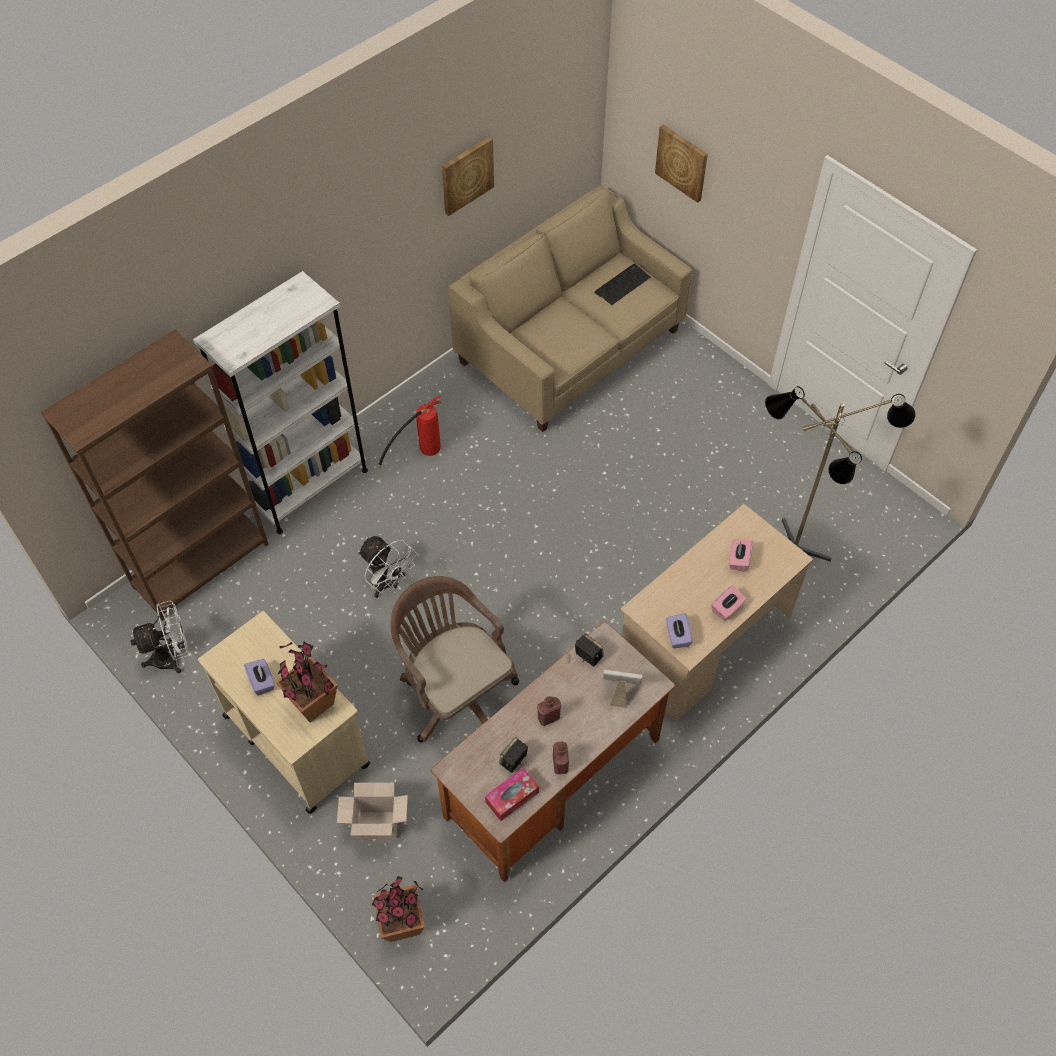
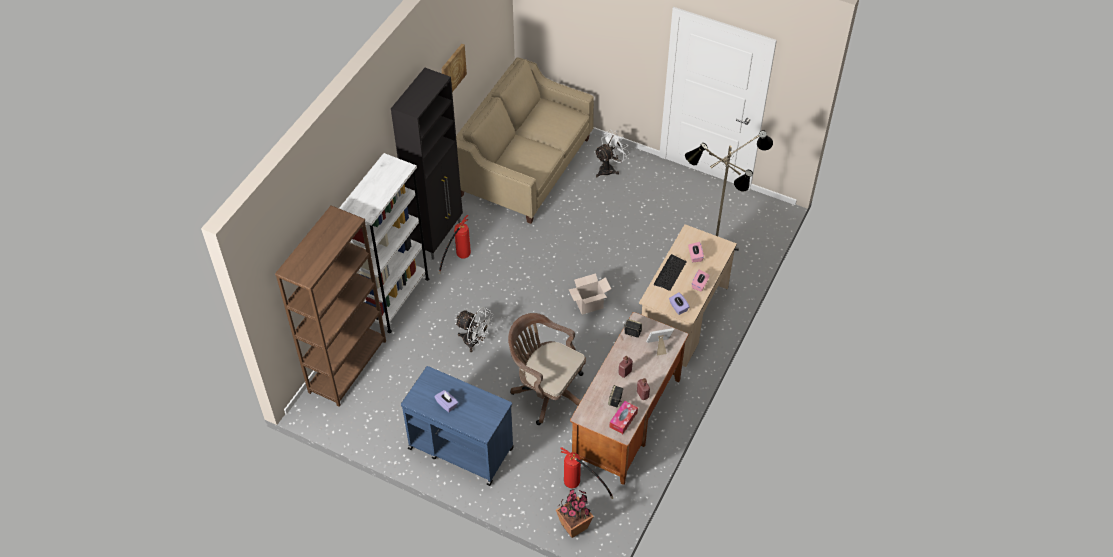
camera: 20 degrees left, 5 degrees down
white fan [130,601,189,673] -> white fan moved to [595,130,630,178]
beige cart [198,611,370,814] -> blue cart [401,366,514,486]
potted plant [275,642,338,722] -> none
cardboard box [337,783,408,839] -> cardboard box moved to [569,273,611,315]
keyboard [594,264,650,305] -> keyboard moved to [654,254,687,291]
picture [655,124,708,203] -> none
none -> black cabinet [391,68,463,260]
none -> fire extinguisher [560,447,613,499]

